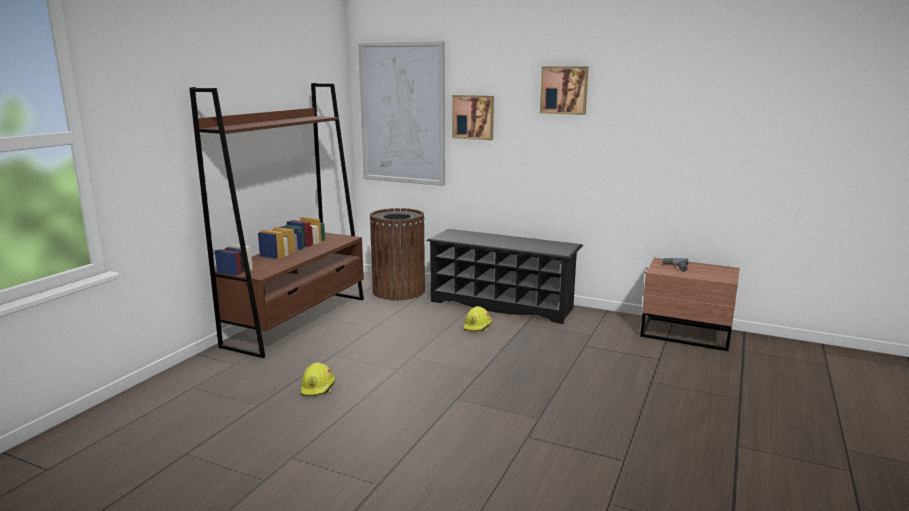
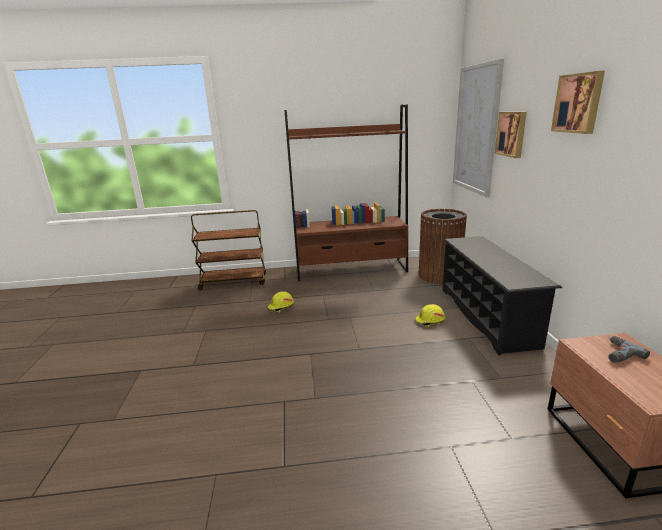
camera: 60 degrees right, 5 degrees up
none -> brown cart [191,210,266,290]

